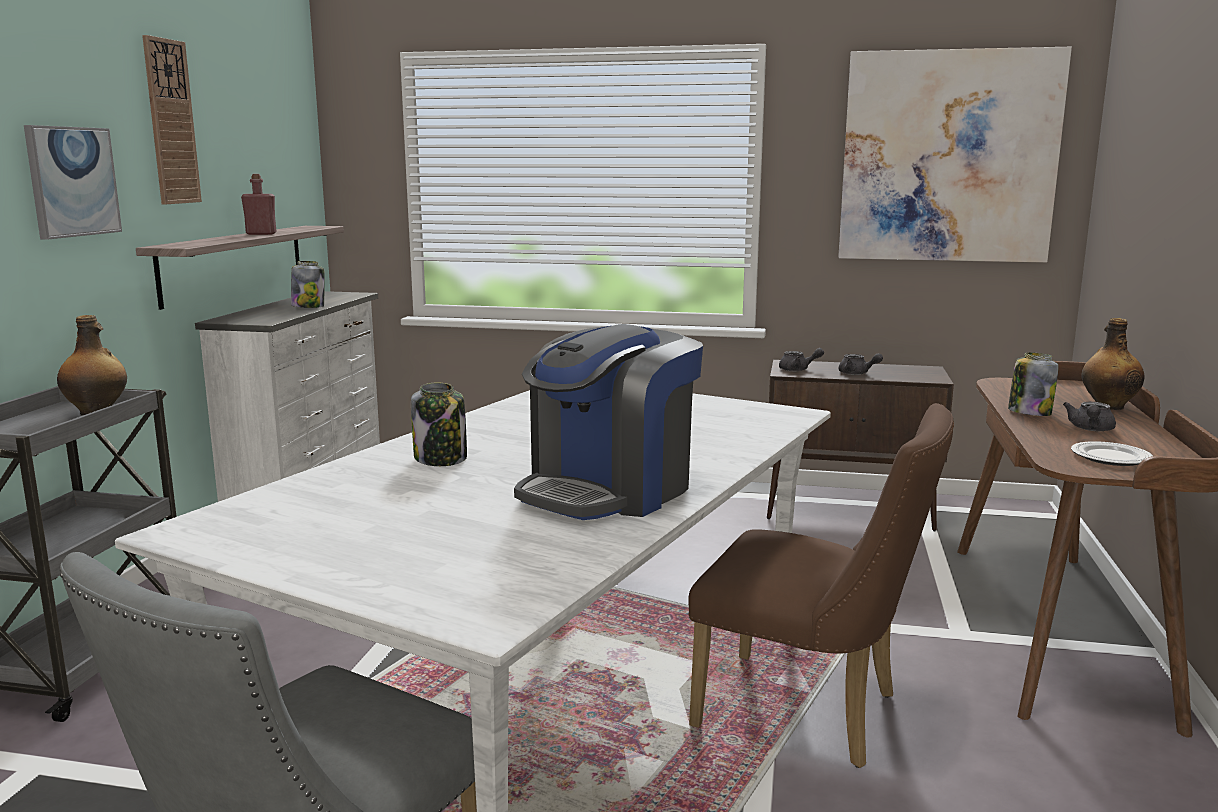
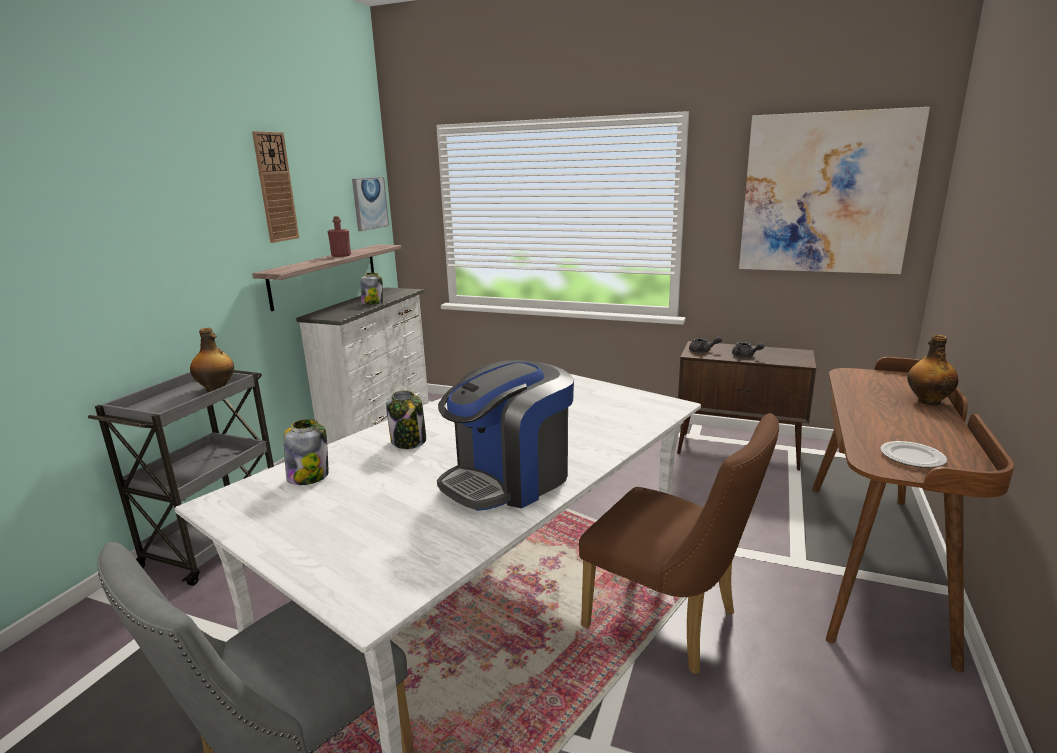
camera: 10 degrees right, 5 degrees up
picture [24,125,122,240] -> picture moved to [352,177,389,231]
jar [1008,352,1059,416] -> jar moved to [284,419,329,485]
grey teapot [1063,402,1116,431] -> none

